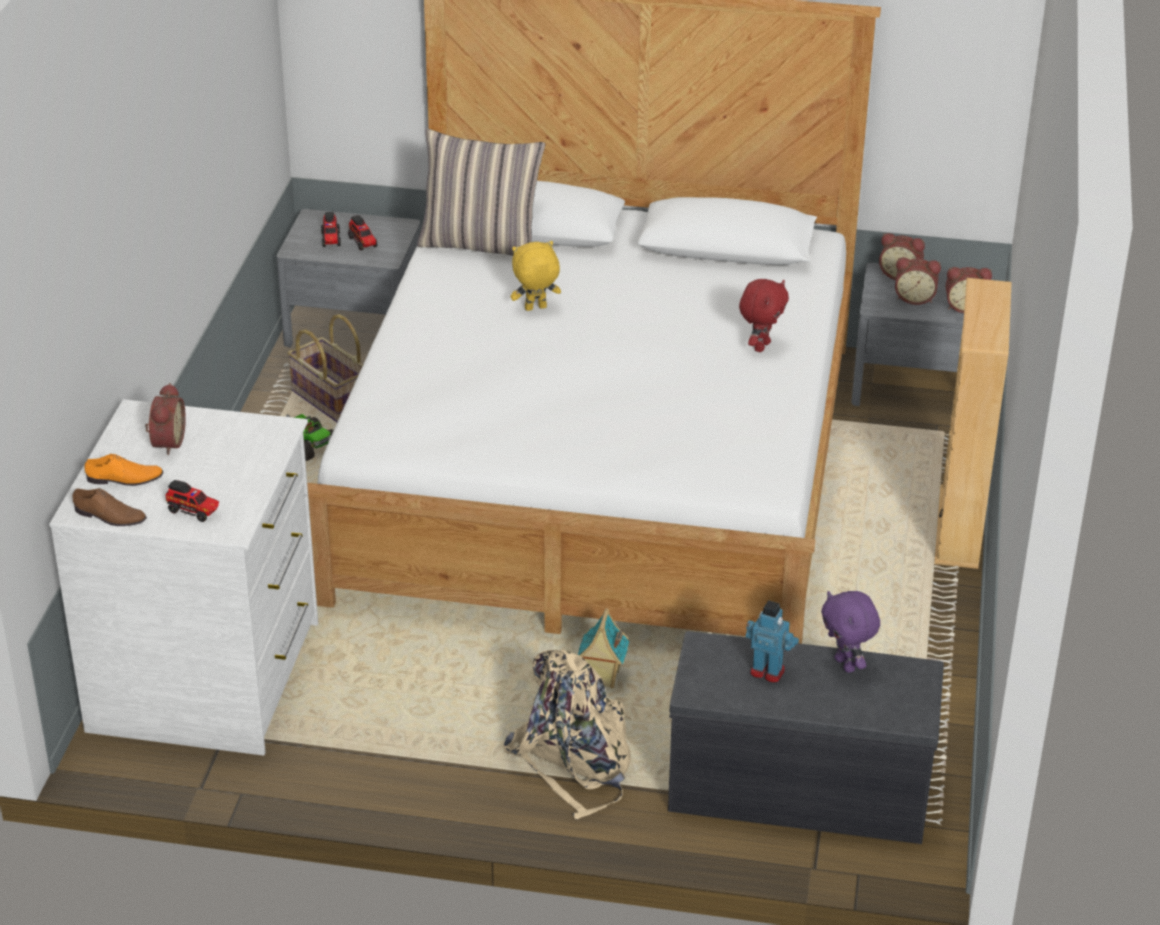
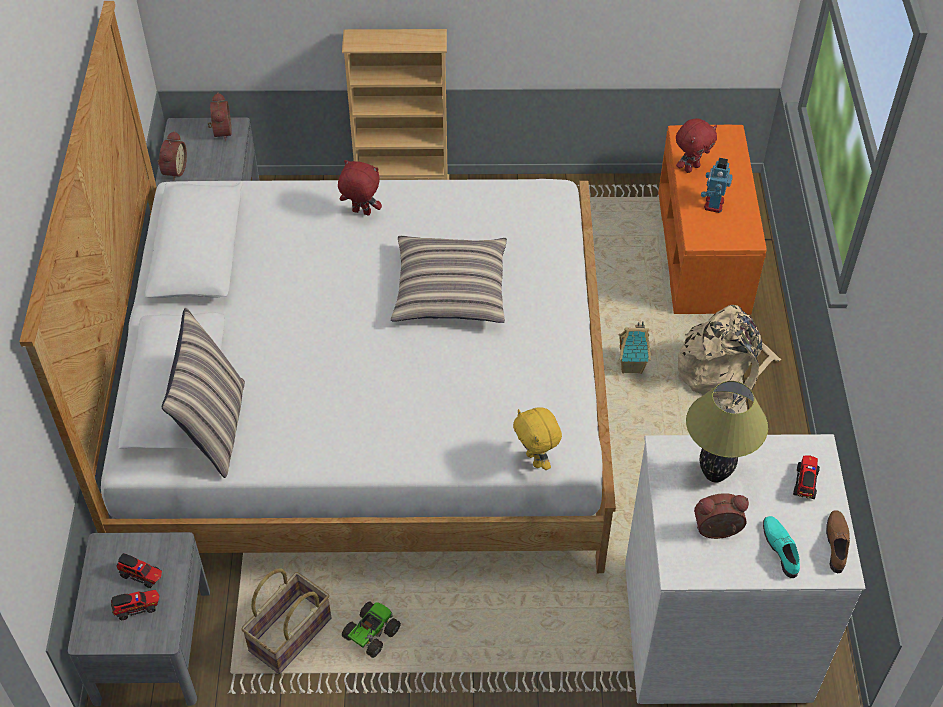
camera: 100 degrees left, 15 degrees up
orange shoe [84,454,163,486] -> turquoise shoe [763,516,800,578]
toy truck [348,215,378,251] -> toy truck turned 60 degrees clockwise [117,553,162,588]
yellow plush toy [511,241,561,311] -> yellow plush toy moved to [513,407,562,470]
grey bench [668,631,944,844] -> orange bench [658,125,767,314]
purple plush toy [821,591,880,673] -> red plush toy [676,118,717,173]
alarm clock [895,257,941,305] -> none
none -> pillow [391,236,507,323]
none -> table lamp [686,381,768,482]

